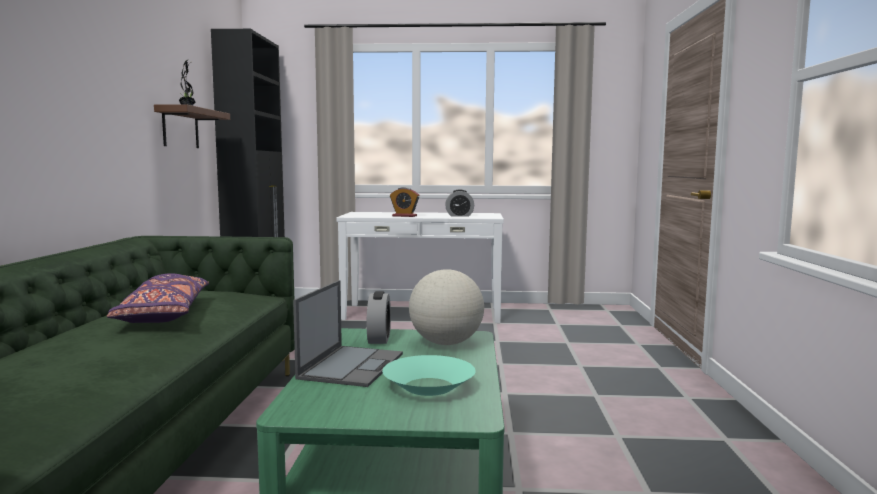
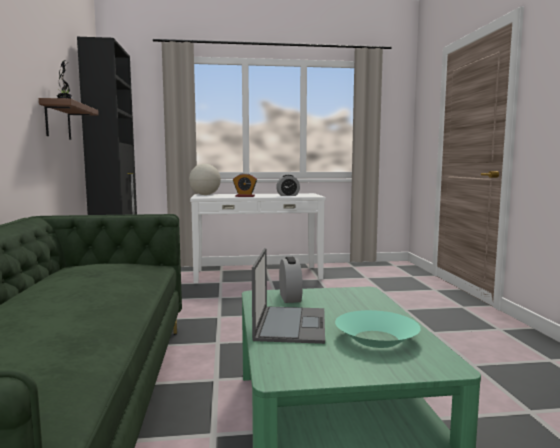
camera: 10 degrees left, 0 degrees up
purple pillow [107,273,209,323] -> none
globe [409,269,484,345] -> globe moved to [189,164,221,195]

